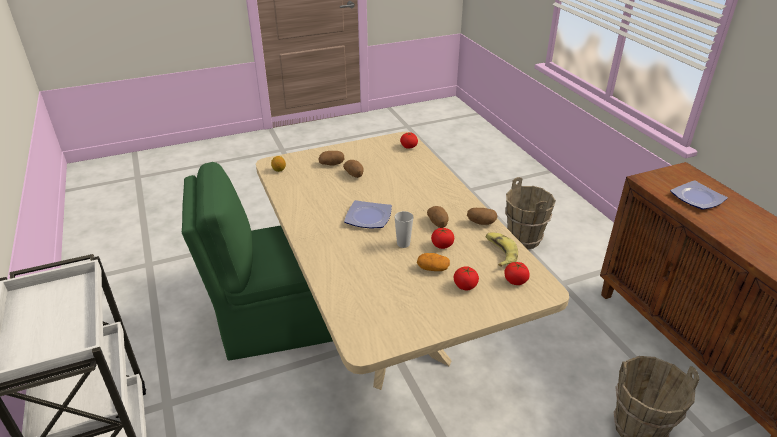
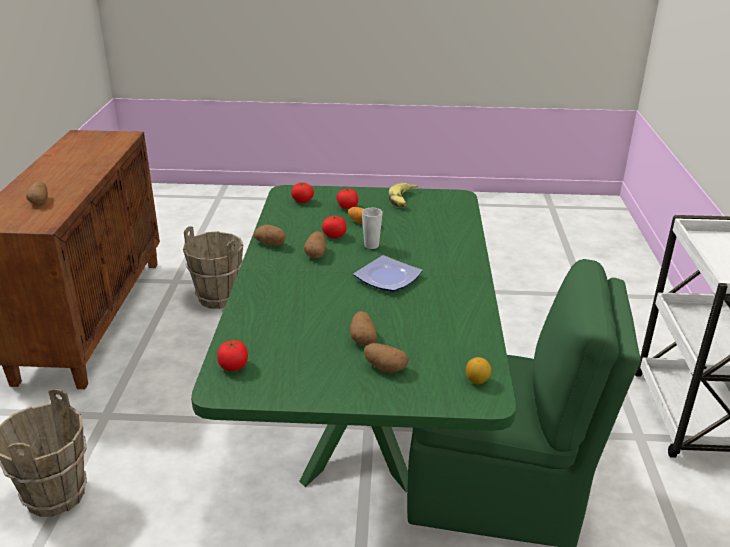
camera: 155 degrees left, 5 degrees down
beige dining table [256,132,569,390] -> green dining table [191,185,516,492]
banana [485,232,518,267] -> banana moved to [389,183,419,208]
plate [670,180,728,210] -> potato [26,181,48,204]

